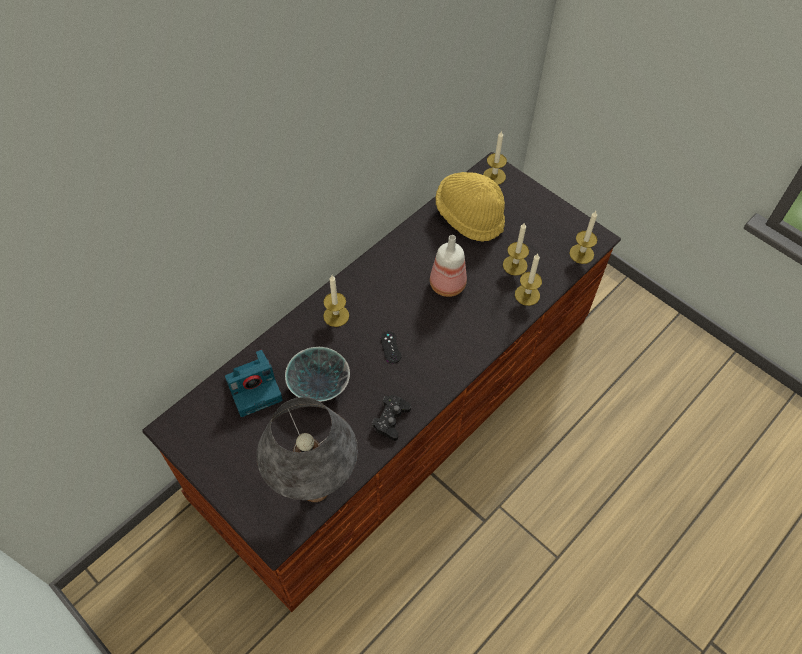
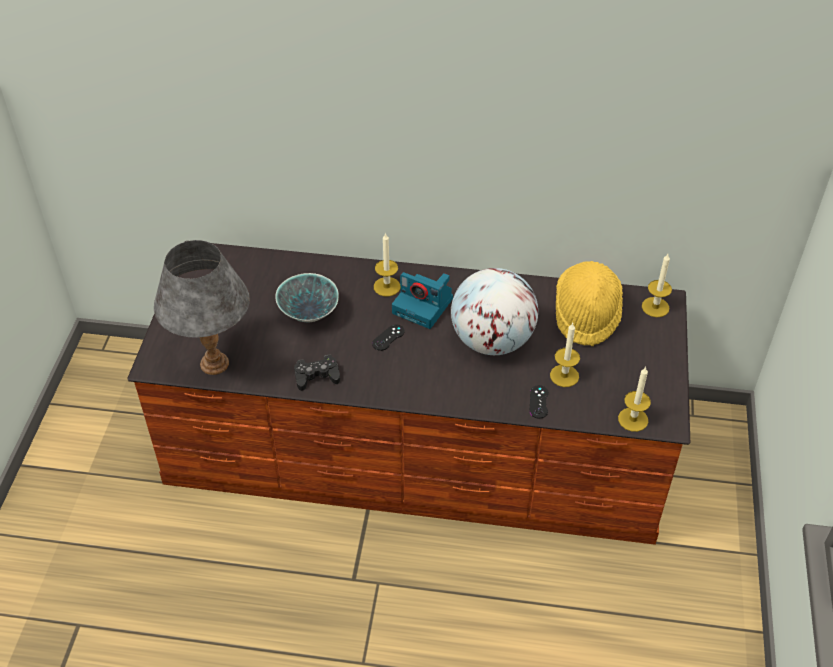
camera: 55 degrees right, 10 degrees down
camera [225,350,283,417] -> camera moved to [392,272,453,329]
bottle [430,235,467,297] -> globe [451,268,538,355]
candle [515,254,542,306] -> black game controller [530,385,549,419]

